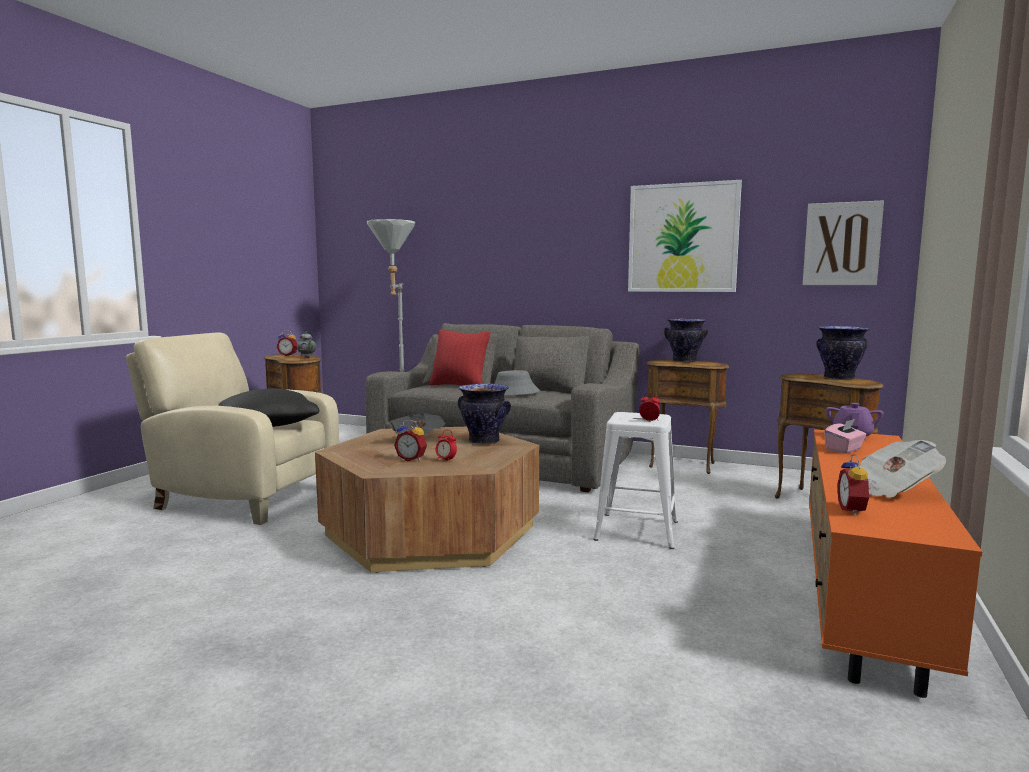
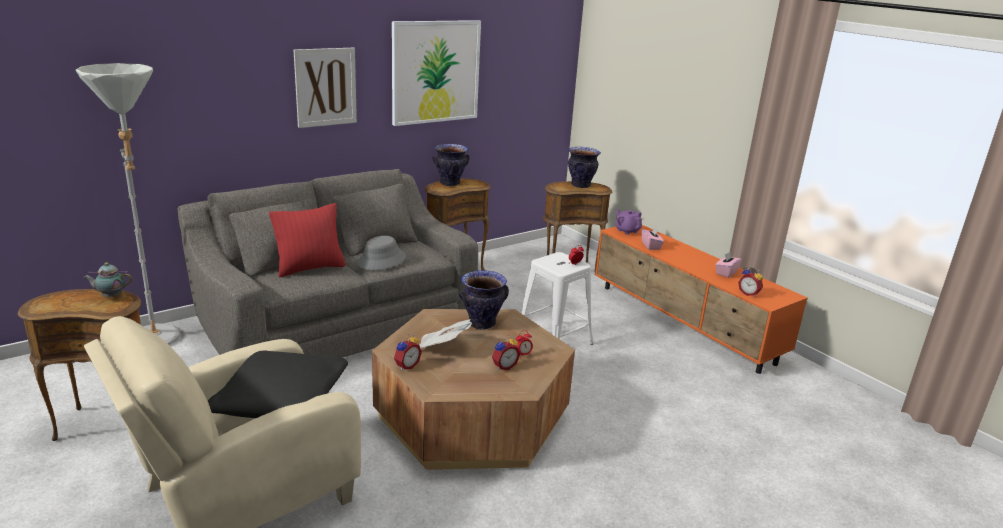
camera: 60 degrees left, 15 degrees up
alarm clock [276,330,297,356] -> alarm clock moved to [394,334,422,370]
picture [803,200,884,285] -> picture moved to [294,48,357,128]
newspaper [860,440,946,498] -> pink tissue box [715,252,742,278]

